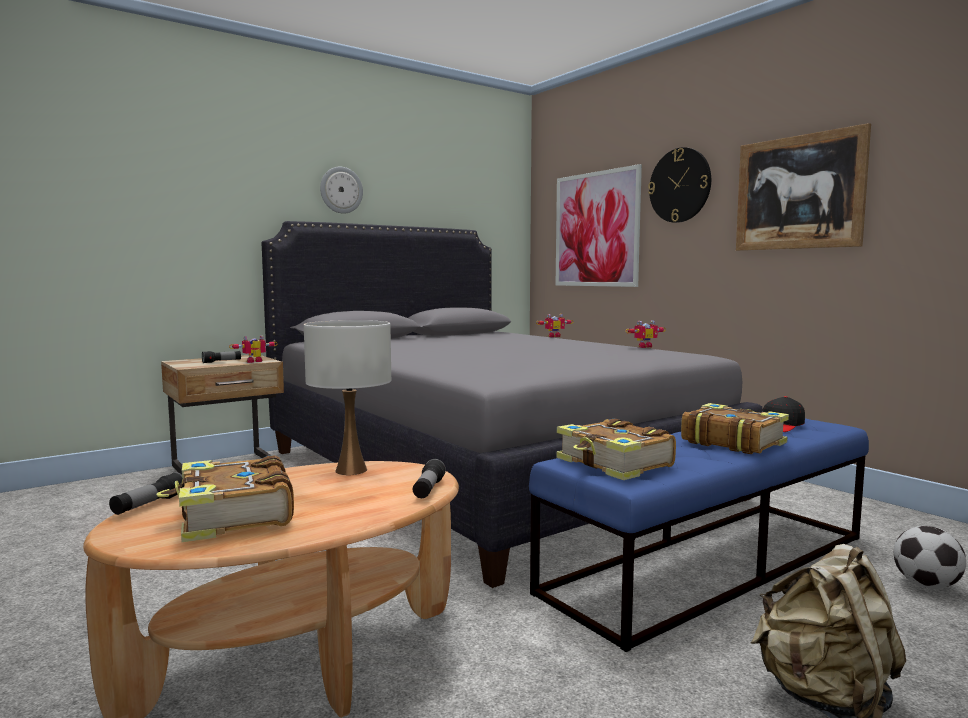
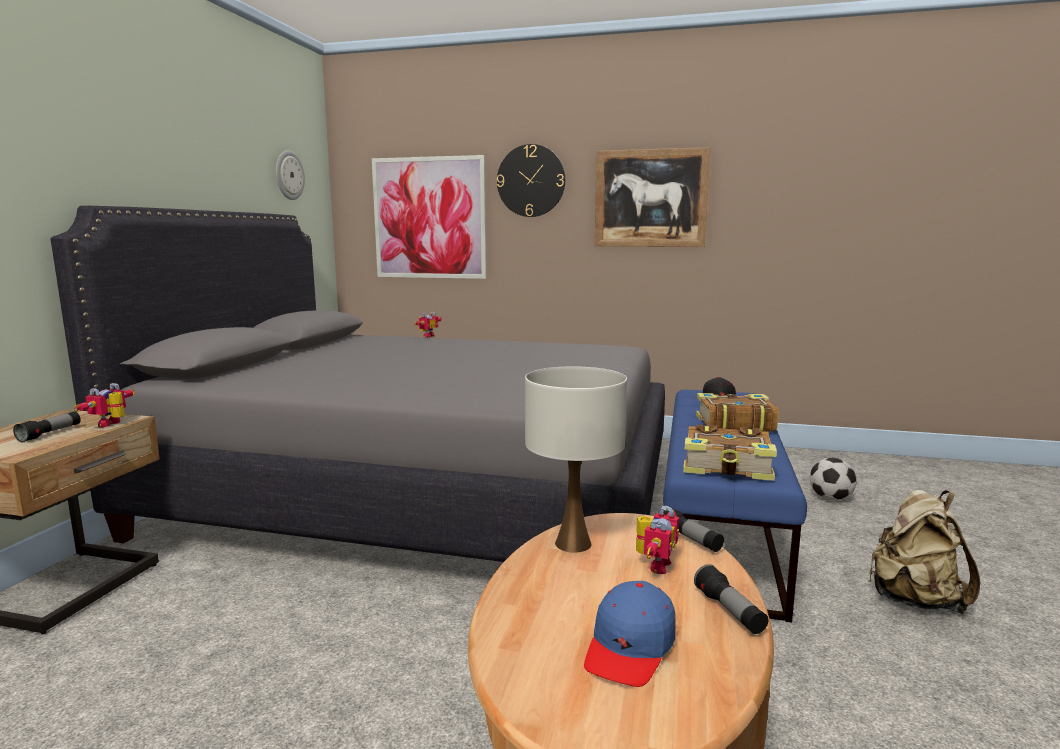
camera: 40 degrees left, 5 degrees up
flashlight [109,472,185,515] -> flashlight moved to [694,564,768,634]
book [156,455,294,542] -> blue cap [584,581,675,687]
wall clock [320,167,363,214] -> wall clock moved to [276,150,305,200]
toy robot [626,320,665,348] -> toy robot moved to [636,506,679,574]

